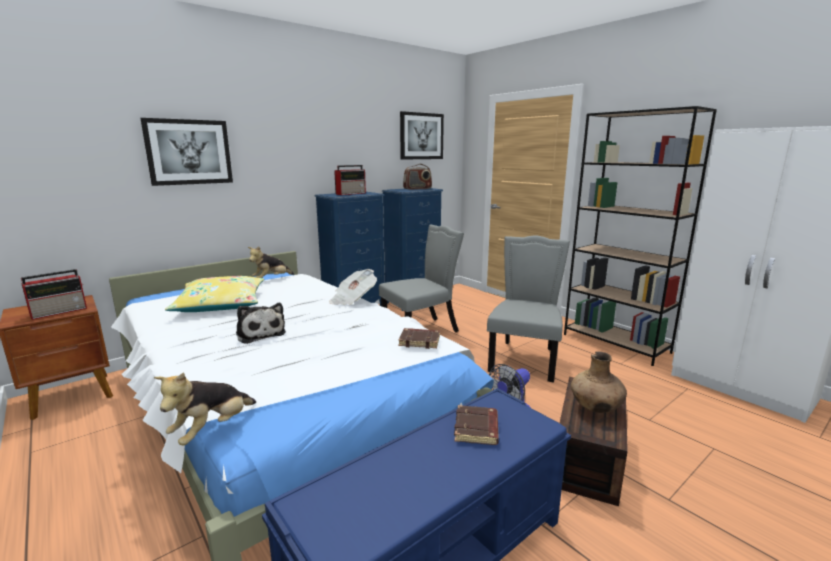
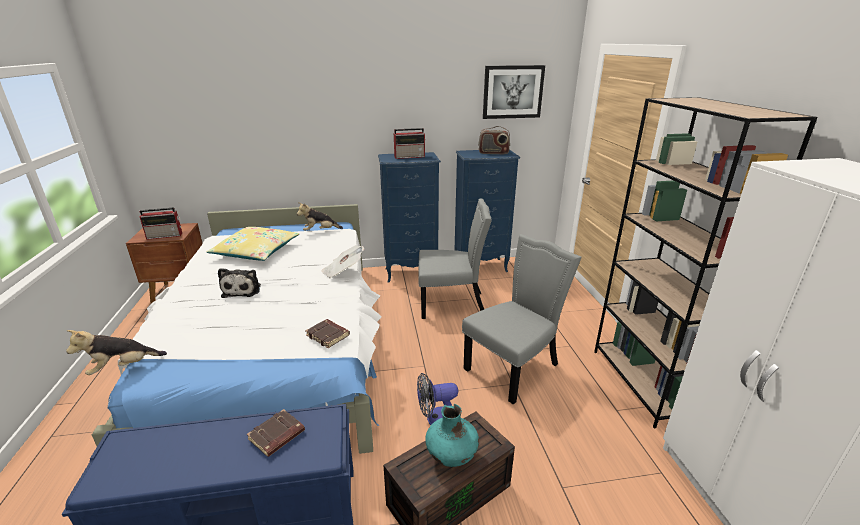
camera: 30 degrees right, 10 degrees up
picture [141,118,233,186] -> none
brown vase [571,352,627,413] -> turquoise vase [425,404,479,467]

